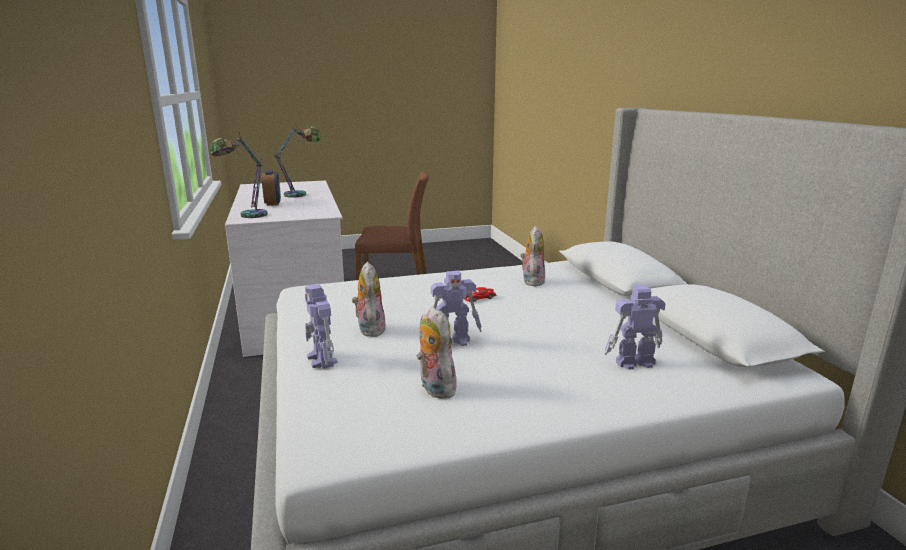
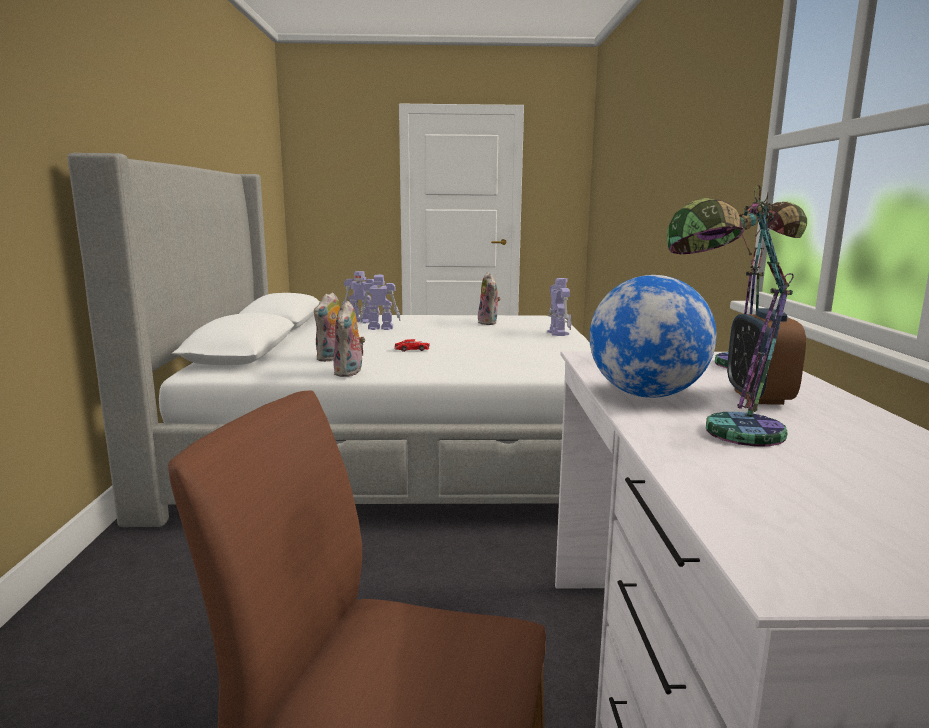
camera: 165 degrees left, 5 degrees down
plush toy [352,262,385,337] -> plush toy moved to [333,301,366,377]
toy robot [431,270,482,346] -> toy robot moved to [360,275,401,330]
none -> globe [589,275,716,398]

